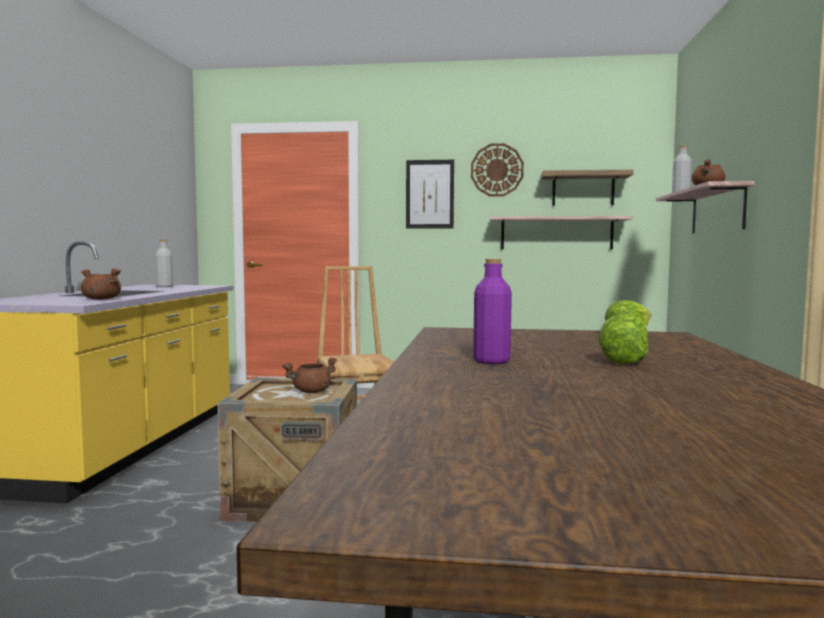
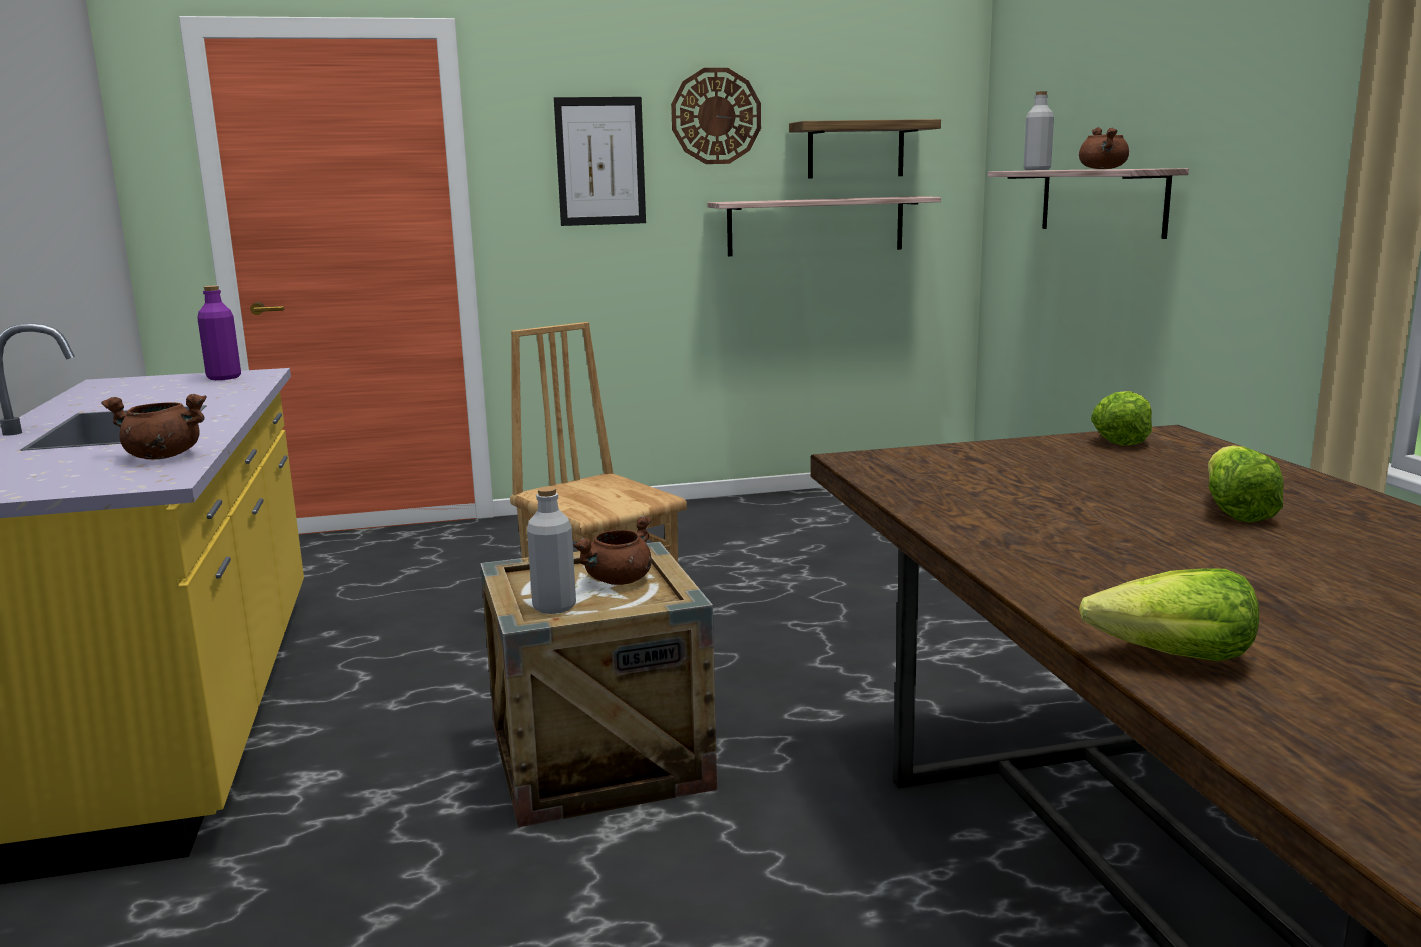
camera: 20 degrees left, 10 degrees up
grey bottle [155,240,173,287] -> grey bottle moved to [527,486,576,614]
purple bottle [473,259,512,364] -> purple bottle moved to [197,286,241,380]
none -> lettuce [1079,568,1259,662]

